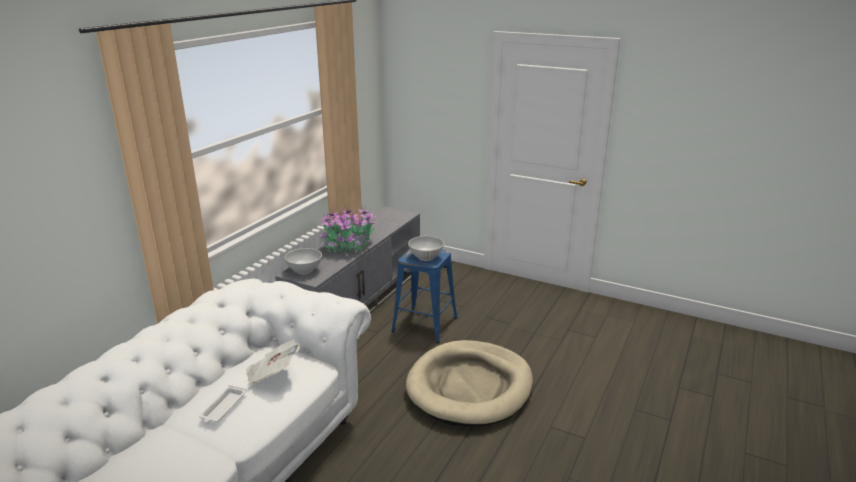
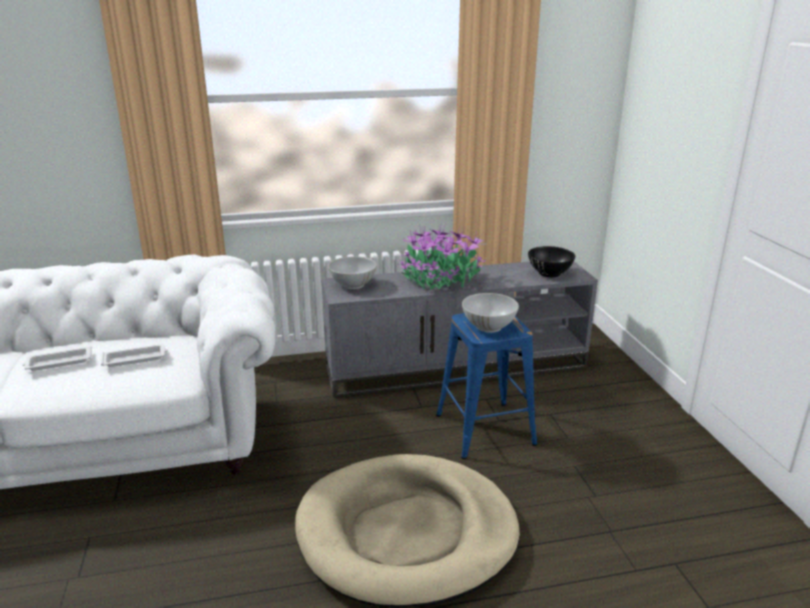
camera: 50 degrees right, 0 degrees up
newspaper [246,340,300,385] -> white tray [101,344,168,367]
none -> black bowl [528,246,575,277]

